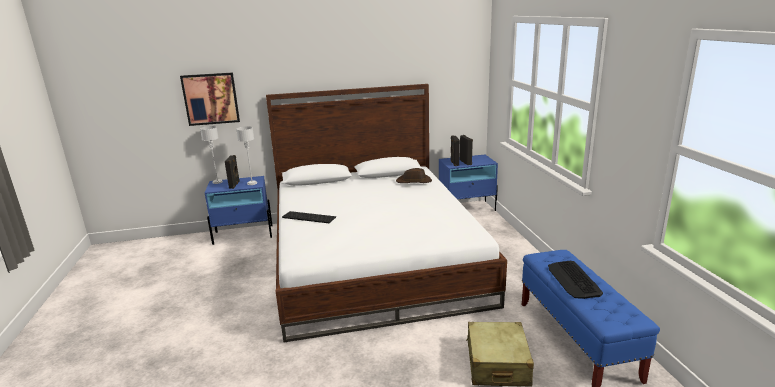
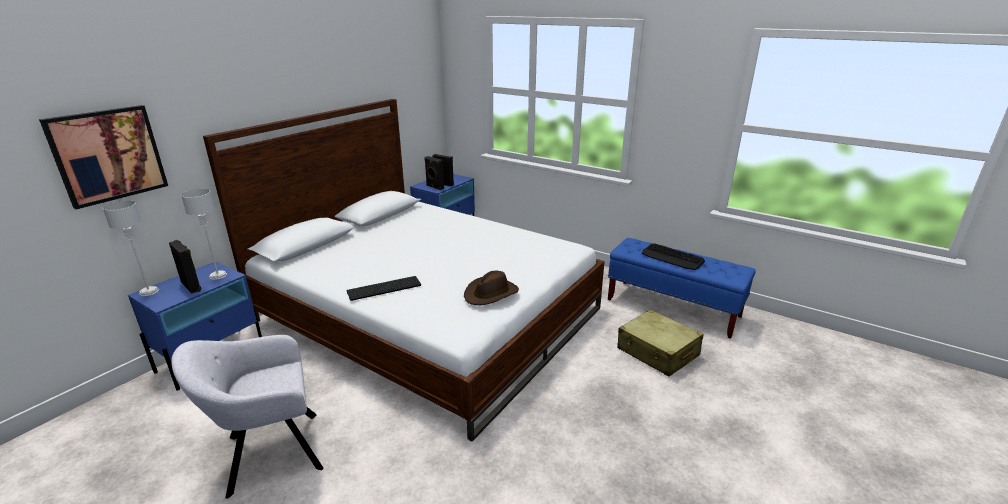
camera: 45 degrees left, 5 degrees up
brown hat [396,168,432,183] -> brown hat moved to [464,271,519,305]
none -> grey armchair [171,335,323,499]

